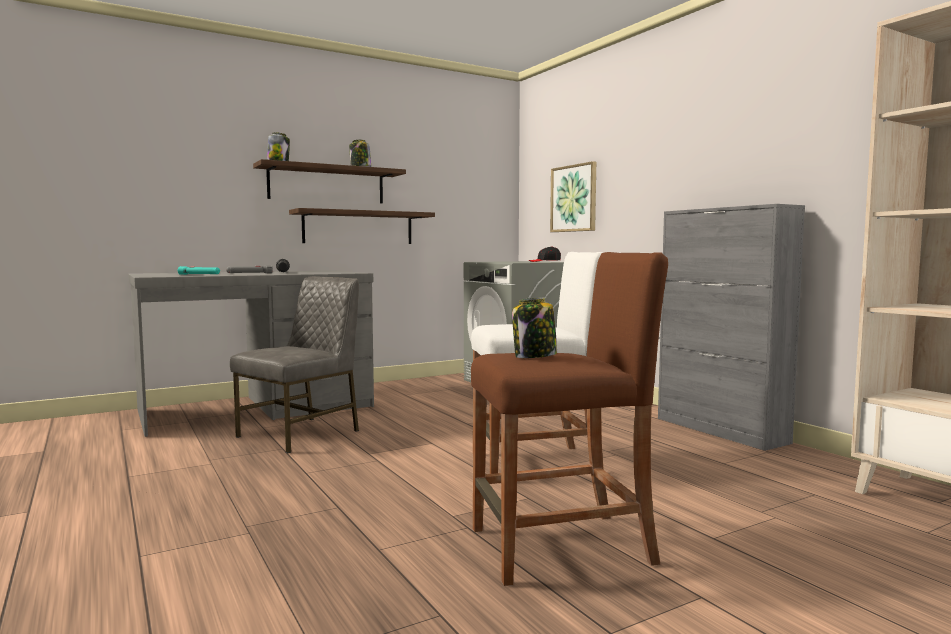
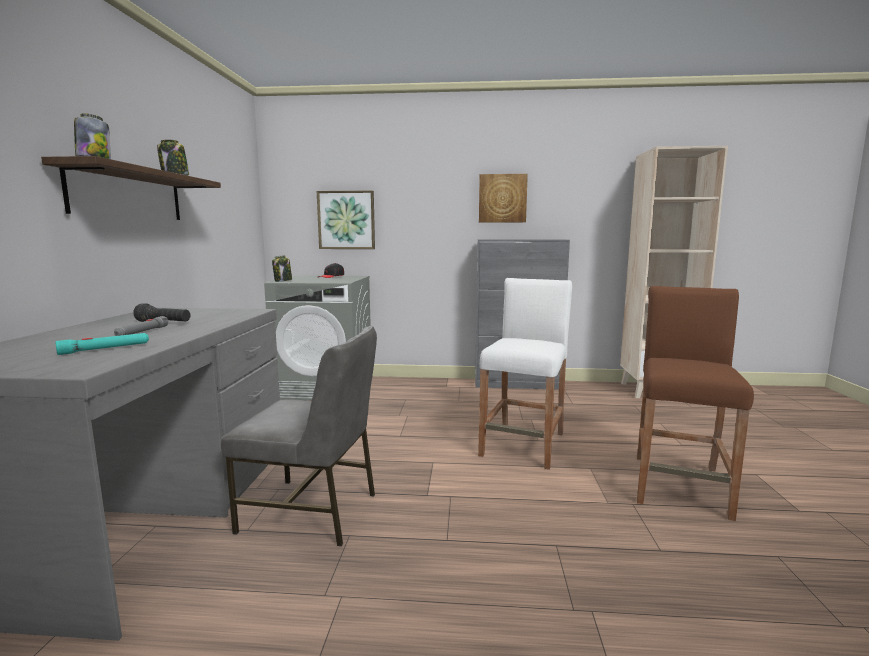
camera: 55 degrees left, 5 degrees up
grey chair [230,276,359,453] -> grey chair turned 120 degrees clockwise [221,326,377,546]
shelf [289,208,435,244] -> none
jar [512,298,557,358] -> jar moved to [272,255,292,282]
none -> picture [479,174,528,223]

